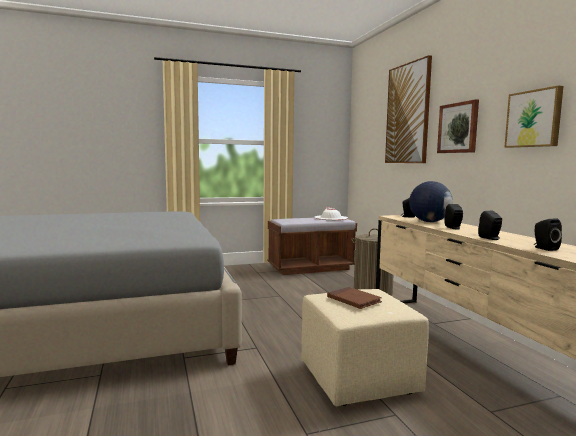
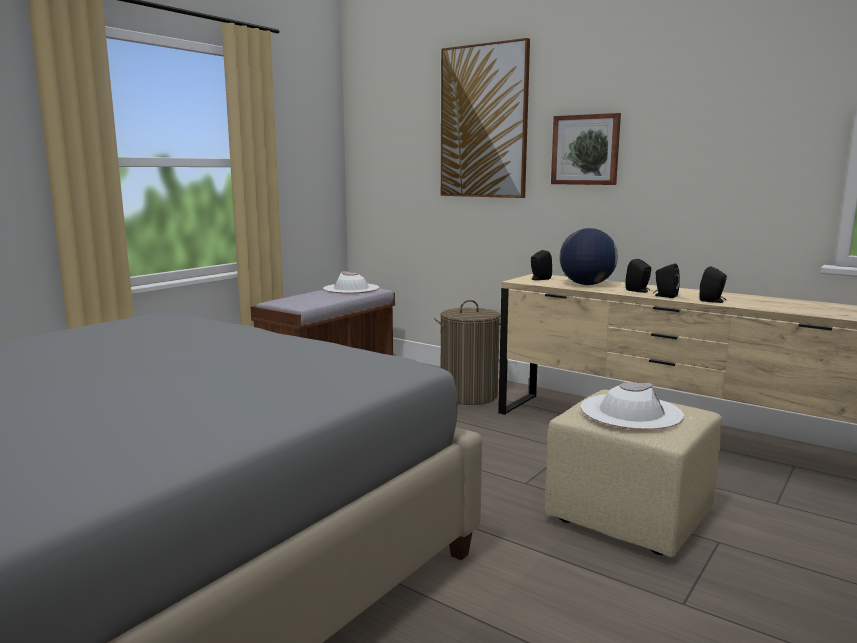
camera: 35 degrees left, 5 degrees up
brown book [327,287,382,309] -> white hat [580,382,684,430]
picture [504,86,564,148] -> none
black speaker [534,218,562,251] -> black speaker moved to [653,263,680,298]

